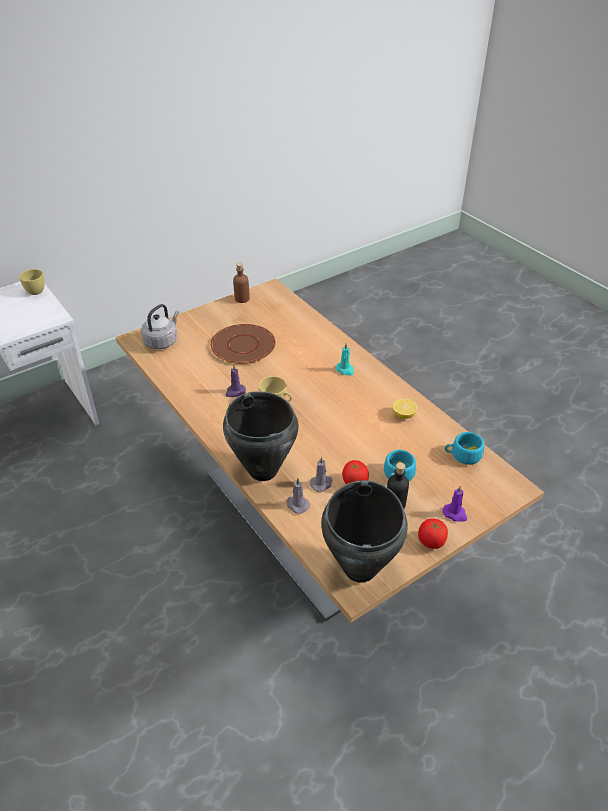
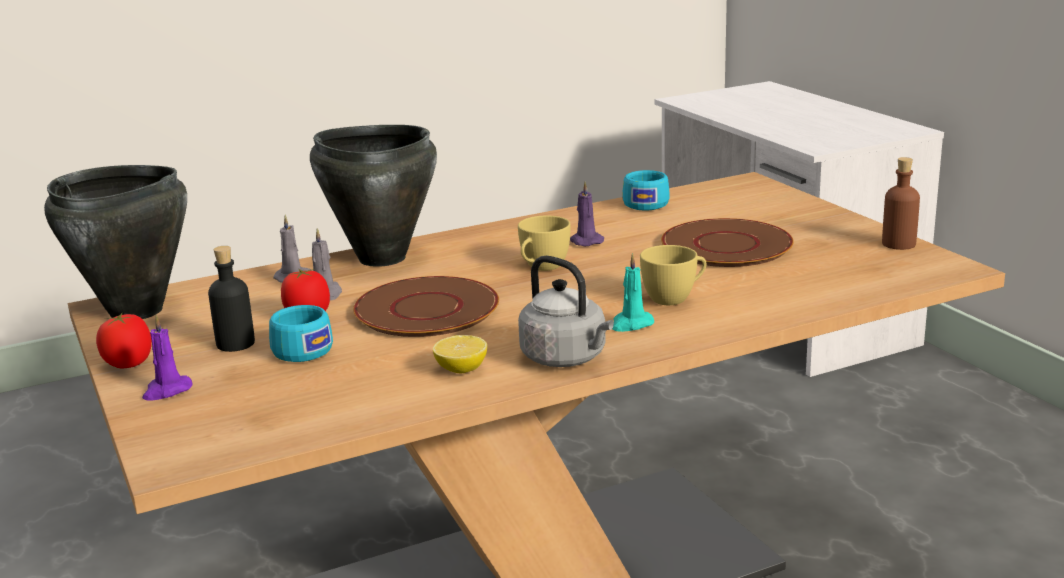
camera: 100 degrees right, 20 degrees down
yellow cup [19,269,45,295] -> yellow cup moved to [640,245,706,305]
grey kettle [141,304,179,349] -> grey kettle moved to [518,256,614,367]
turquoise cup [445,432,484,465] -> turquoise cup moved to [623,170,670,211]
none -> brown plate [353,276,499,337]

